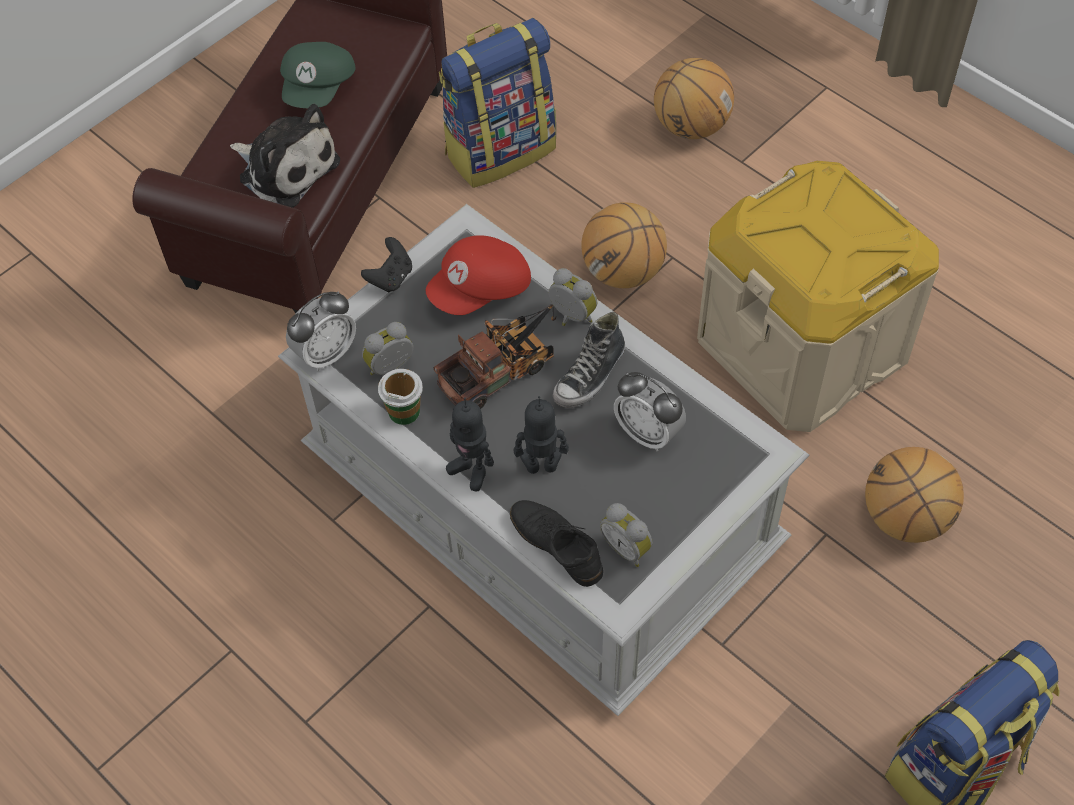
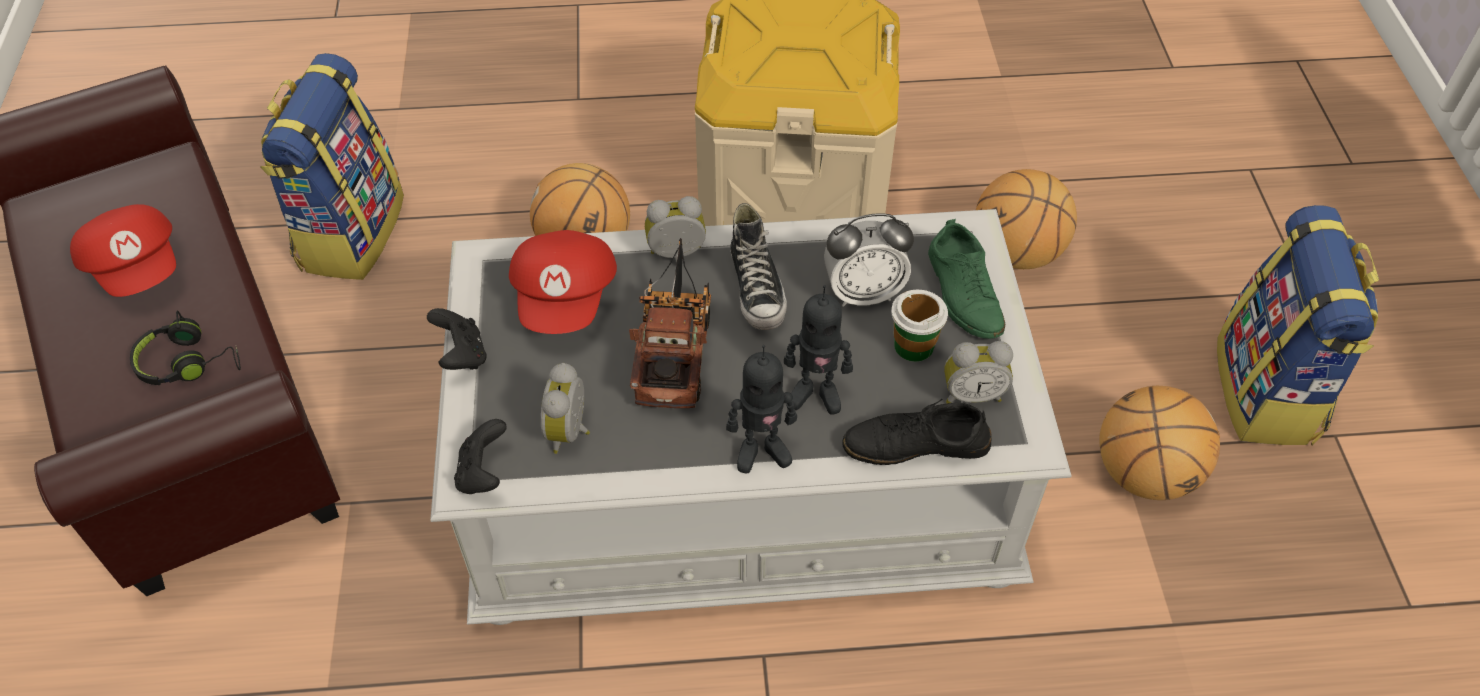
camera: 50 degrees left, 5 degrees down
plush toy [230,104,340,208] -> black headphones [130,311,241,385]
green cap [280,42,355,108] -> red cap [70,204,176,297]
alarm clock [286,291,356,371] -> black game controller [454,419,507,494]
cup [378,369,423,425] -> cup moved to [891,290,948,362]
toy robot [514,396,569,474] -> toy robot turned 120 degrees counterclockwise [784,285,853,415]
basketball [654,58,734,139] -> basketball moved to [1099,386,1220,500]
none -> green shoe [928,219,1005,339]

